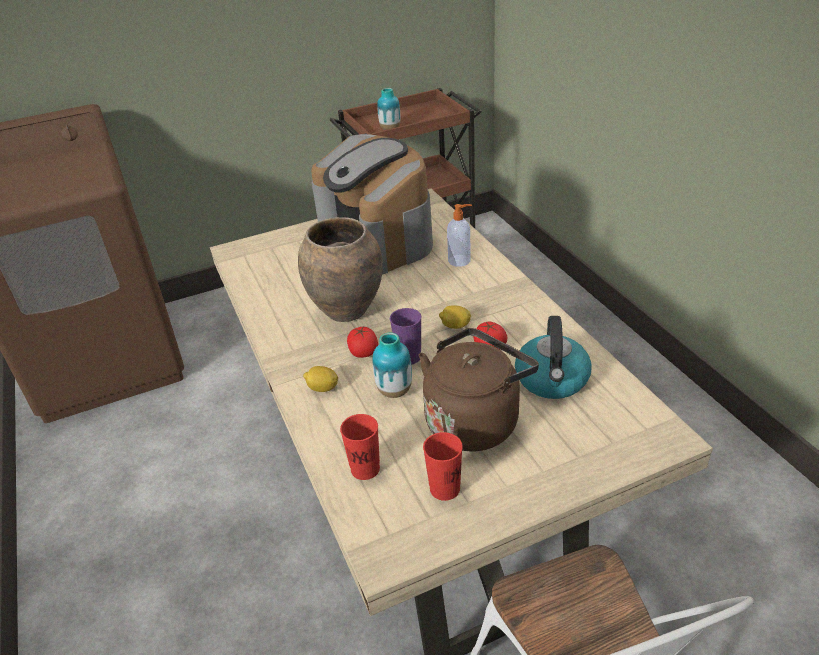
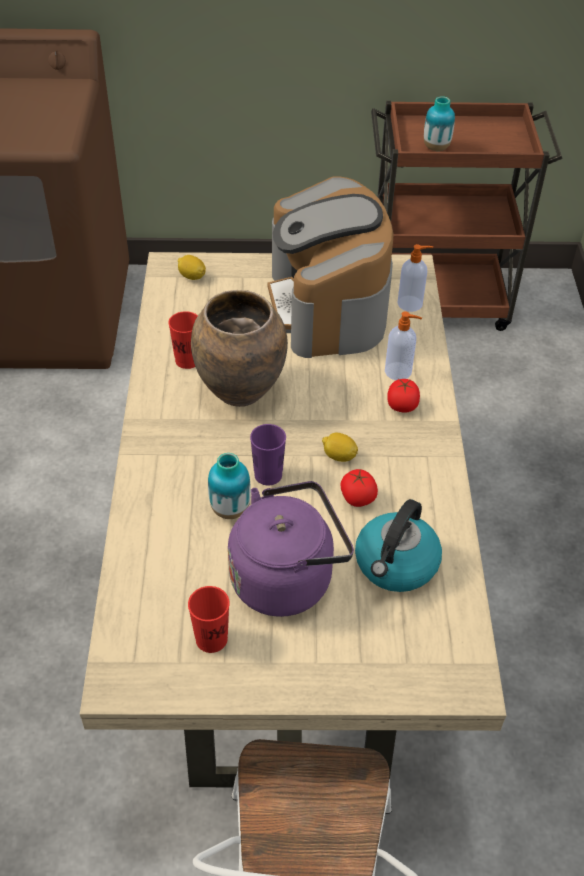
camera: 20 degrees right, 10 degrees up
lemon [303,366,338,392] -> lemon moved to [178,255,206,280]
red cup [340,414,380,480] -> red cup moved to [168,311,198,369]
tomato [347,326,378,358] -> tomato moved to [387,379,420,413]
brown kettle [419,328,539,451] -> purple kettle [228,481,354,617]
none -> soap dispenser [397,244,433,312]

